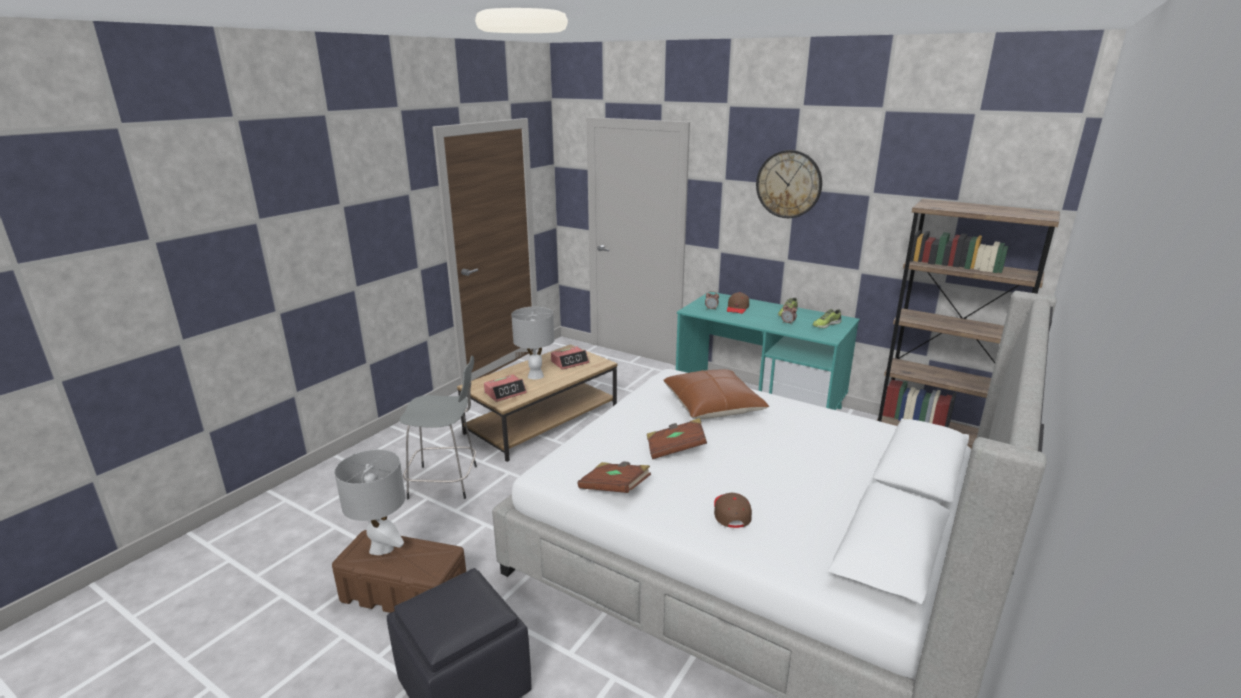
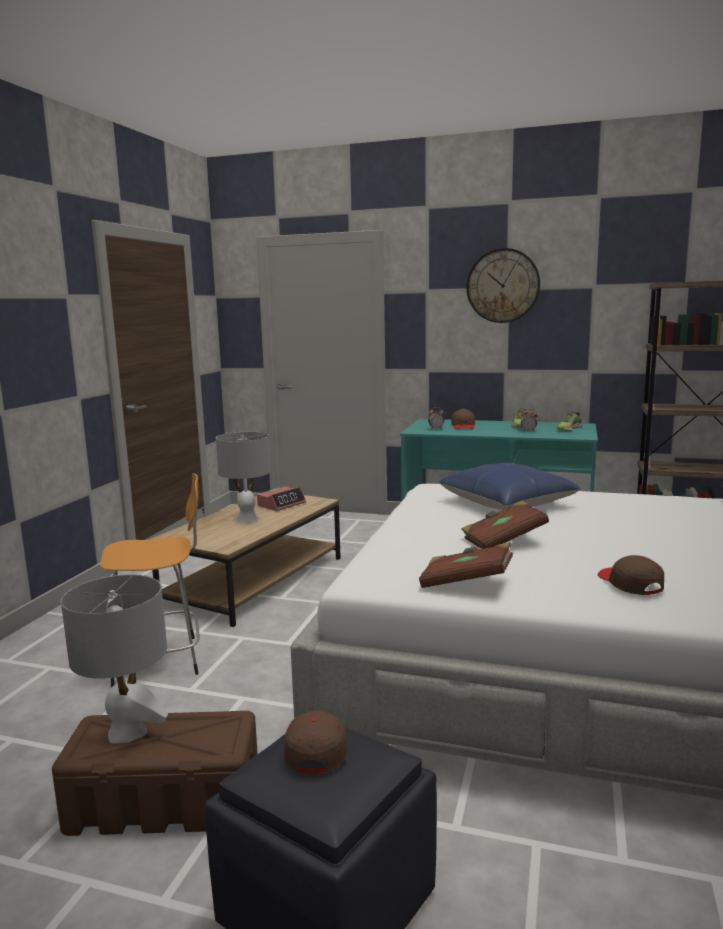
camera: 15 degrees left, 10 degrees down
grey stool [400,356,477,499] -> orange stool [100,473,200,688]
alarm clock [484,375,527,402] -> none
brown pillow [663,369,769,419] -> blue pillow [439,463,581,510]
none -> brown cap [284,710,347,774]

